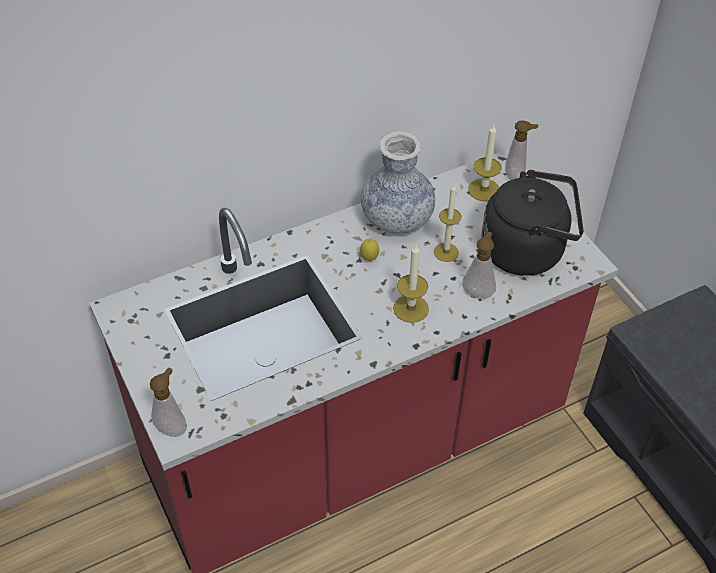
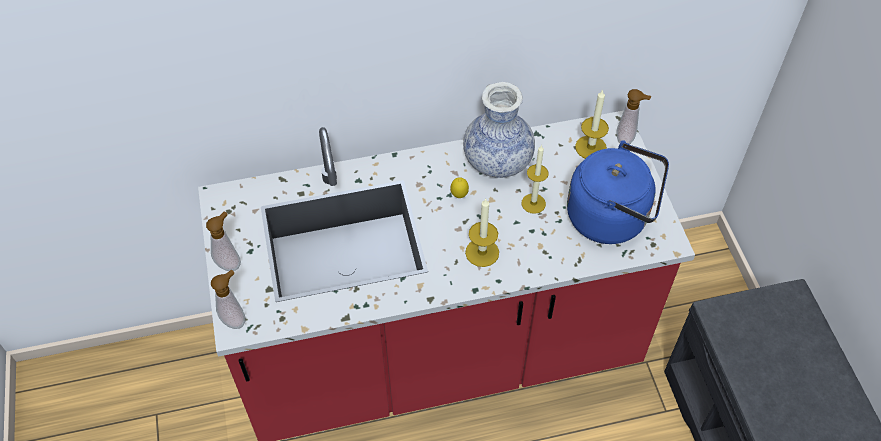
camera: 15 degrees right, 5 degrees up
soap dispenser [462,232,496,299] -> soap dispenser moved to [206,211,241,271]
black kettle [481,170,583,276] -> blue kettle [567,140,669,244]

